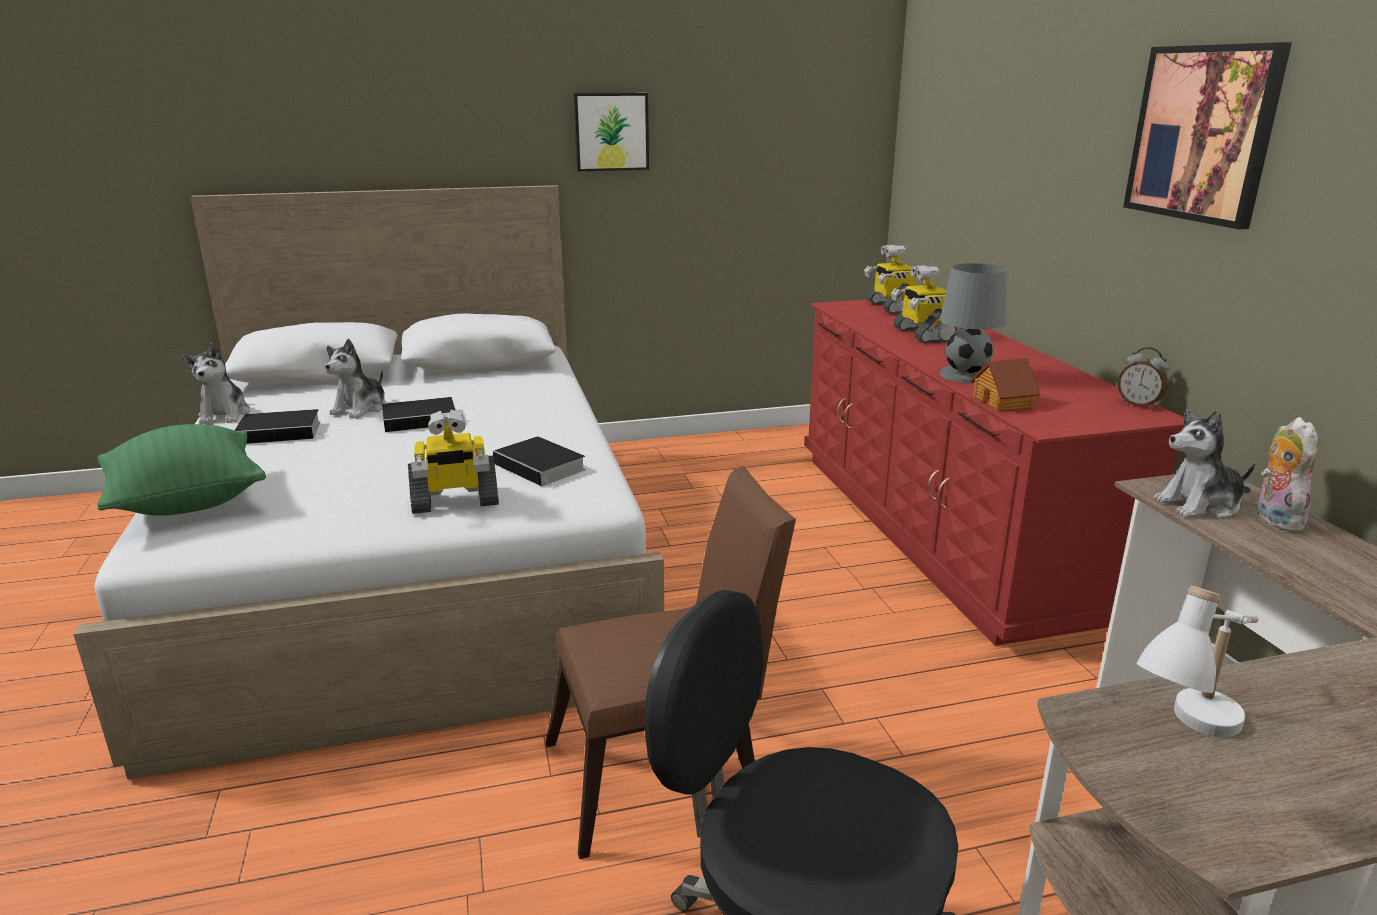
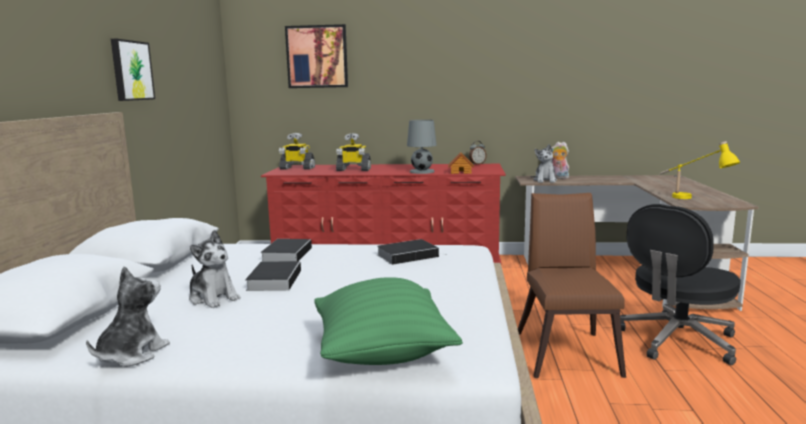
camera: 70 degrees left, 10 degrees down
plush toy [182,343,250,424] -> plush toy turned 75 degrees counterclockwise [86,266,170,367]
book [235,409,326,444] -> book moved to [260,239,312,262]
toy robot [408,410,499,514] -> none
picture [1123,42,1292,229] -> picture moved to [285,24,348,88]
white table lamp [1137,585,1259,737] -> yellow table lamp [660,141,740,199]

